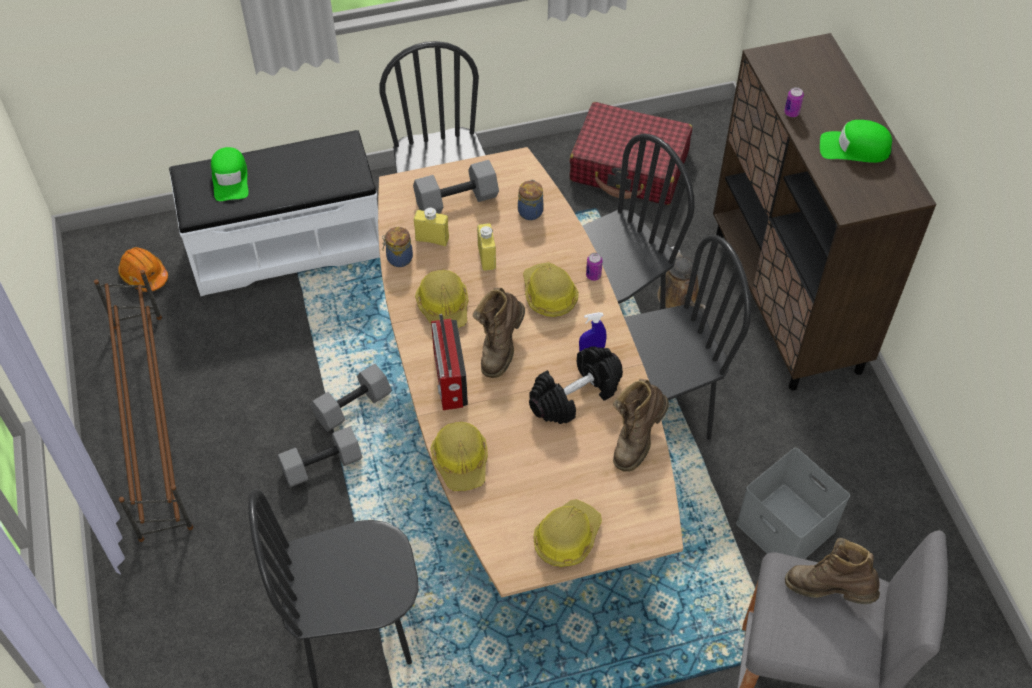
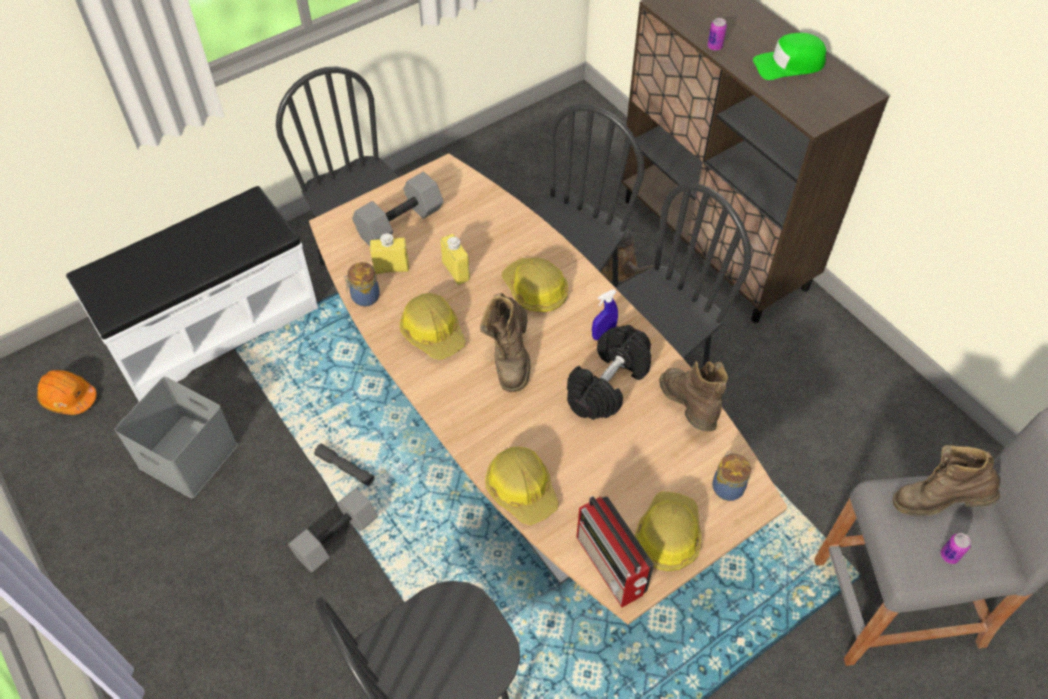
camera: 20 degrees left, 0 degrees up
brown shoe rack [94,270,193,542] -> none
green cap [211,147,249,201] -> none
grey dumbbell [310,364,392,432] -> grey flashlight [314,443,375,486]
radio [431,314,468,410] -> radio moved to [576,496,654,607]
jar [518,180,543,220] -> jar moved to [712,451,751,501]
red suitcase [569,102,693,205] -> none
can [586,253,602,281] -> can moved to [941,533,971,564]
brown boot [613,379,669,472] -> brown boot turned 150 degrees clockwise [659,360,728,431]
grey storage box [736,448,850,559] -> grey storage box moved to [114,377,238,498]

